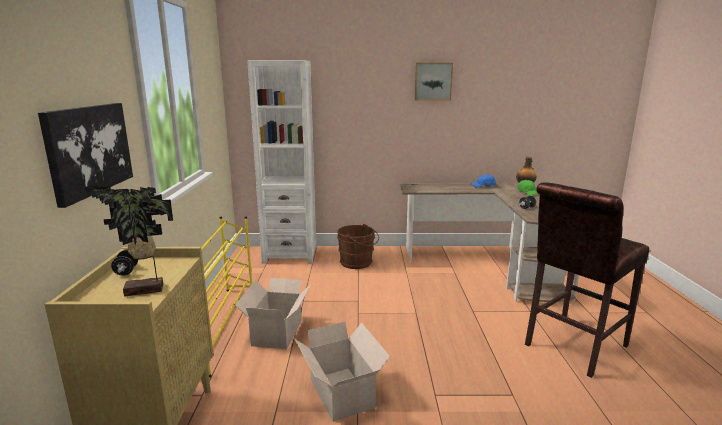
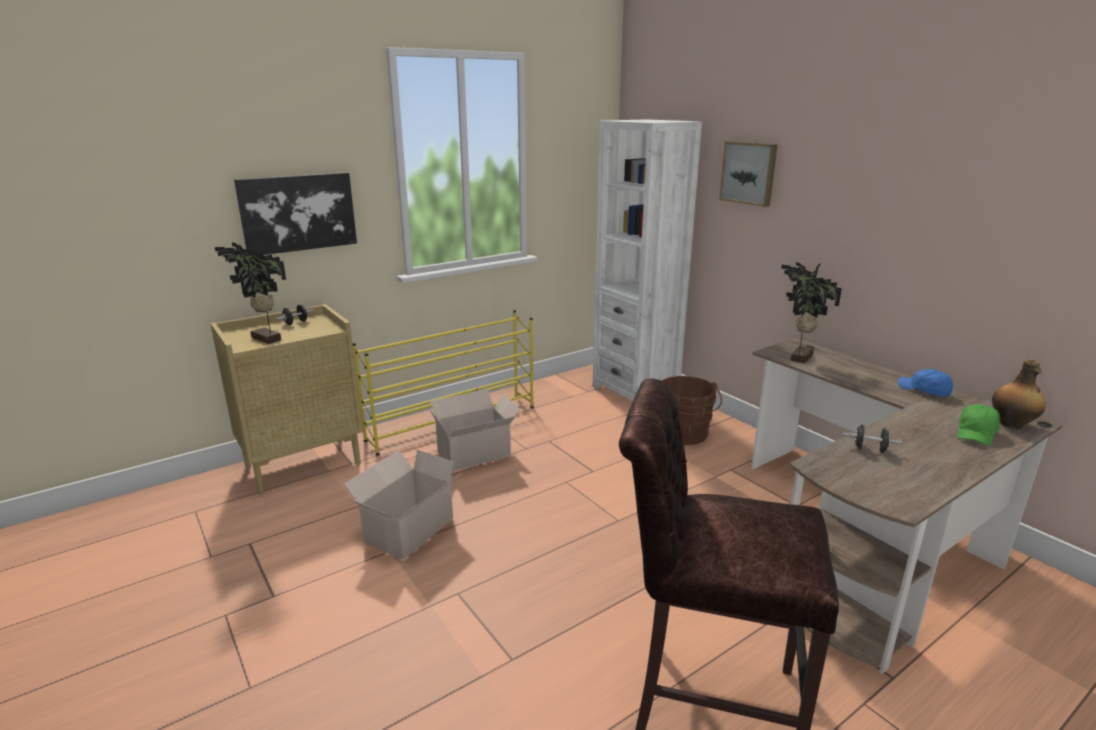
camera: 55 degrees right, 5 degrees up
picture [415,63,453,101] -> picture moved to [719,141,778,207]
none -> potted plant [781,262,842,363]

